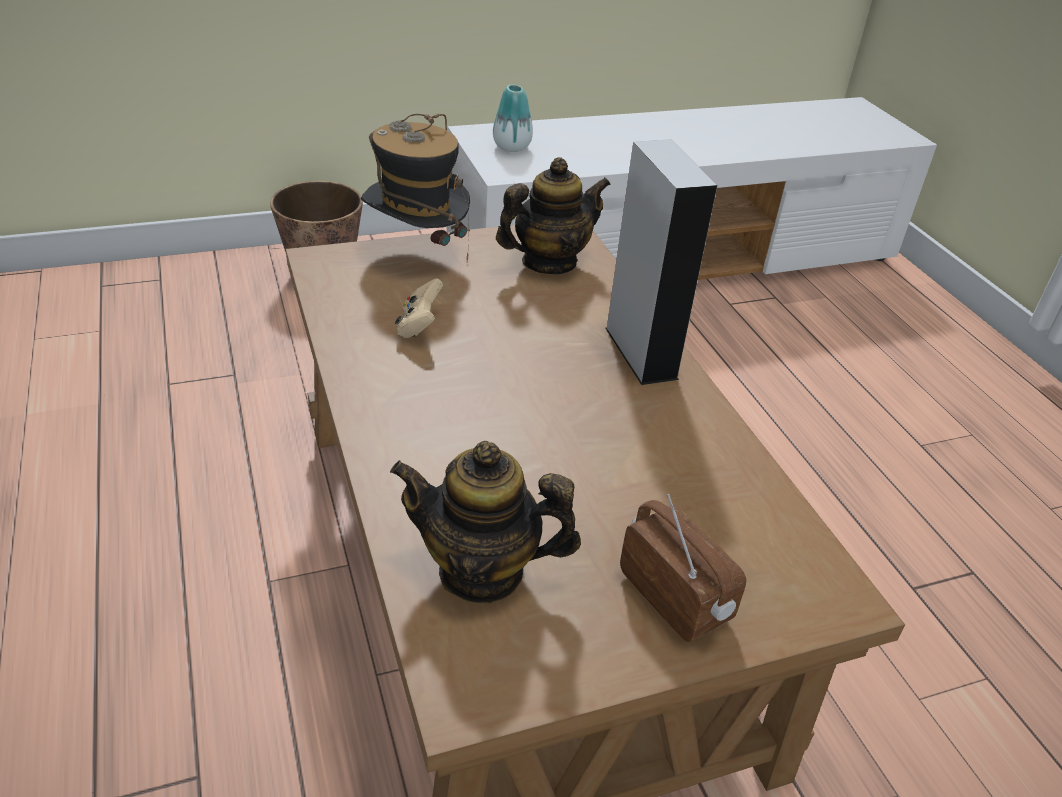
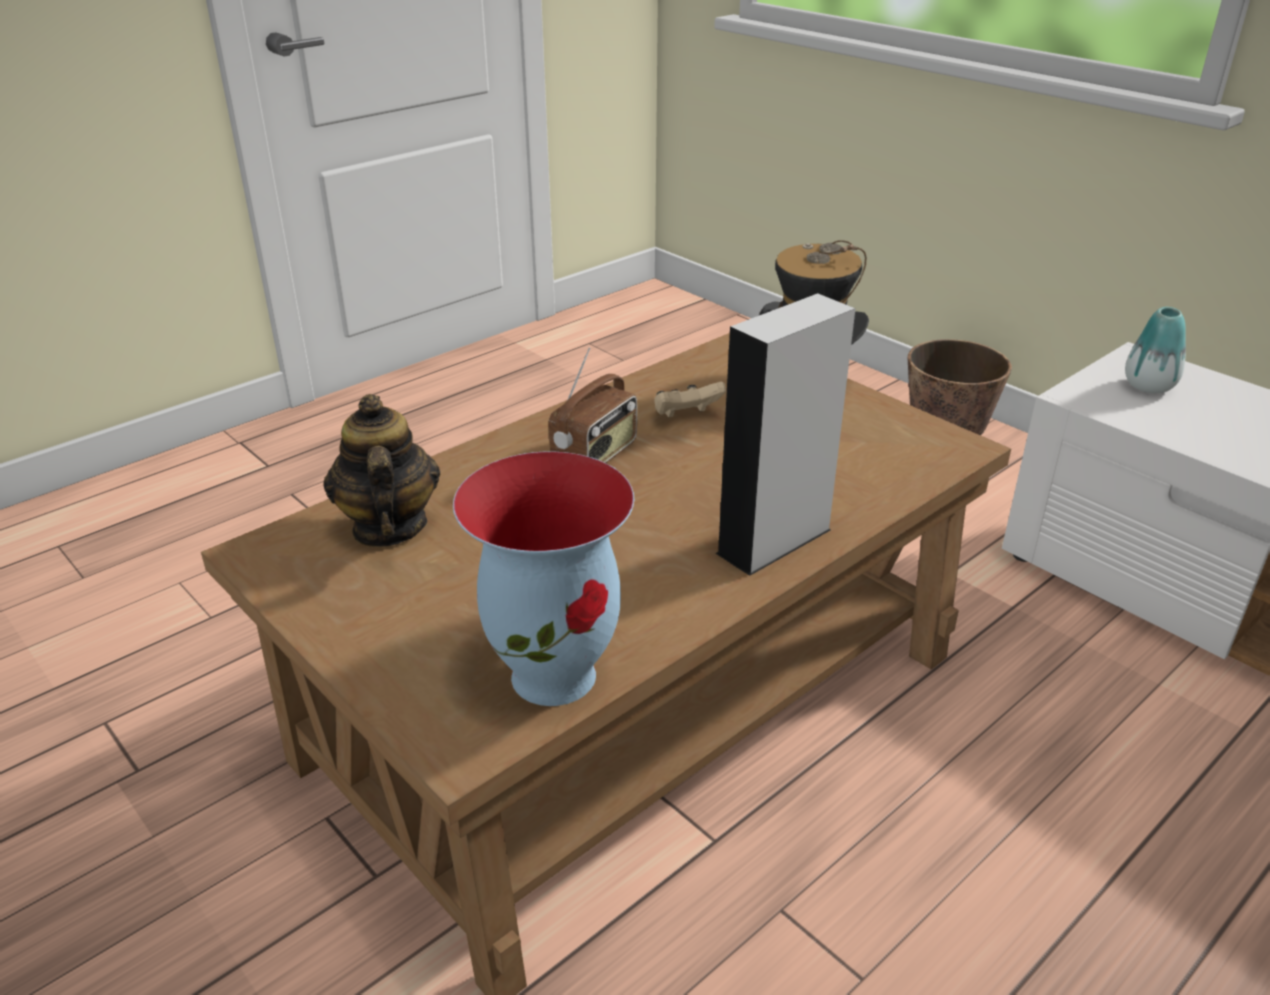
camera: 70 degrees right, 5 degrees down
teapot [496,157,611,274] -> none
radio [620,494,746,642] -> radio moved to [548,348,637,463]
none -> vase [453,451,634,706]

